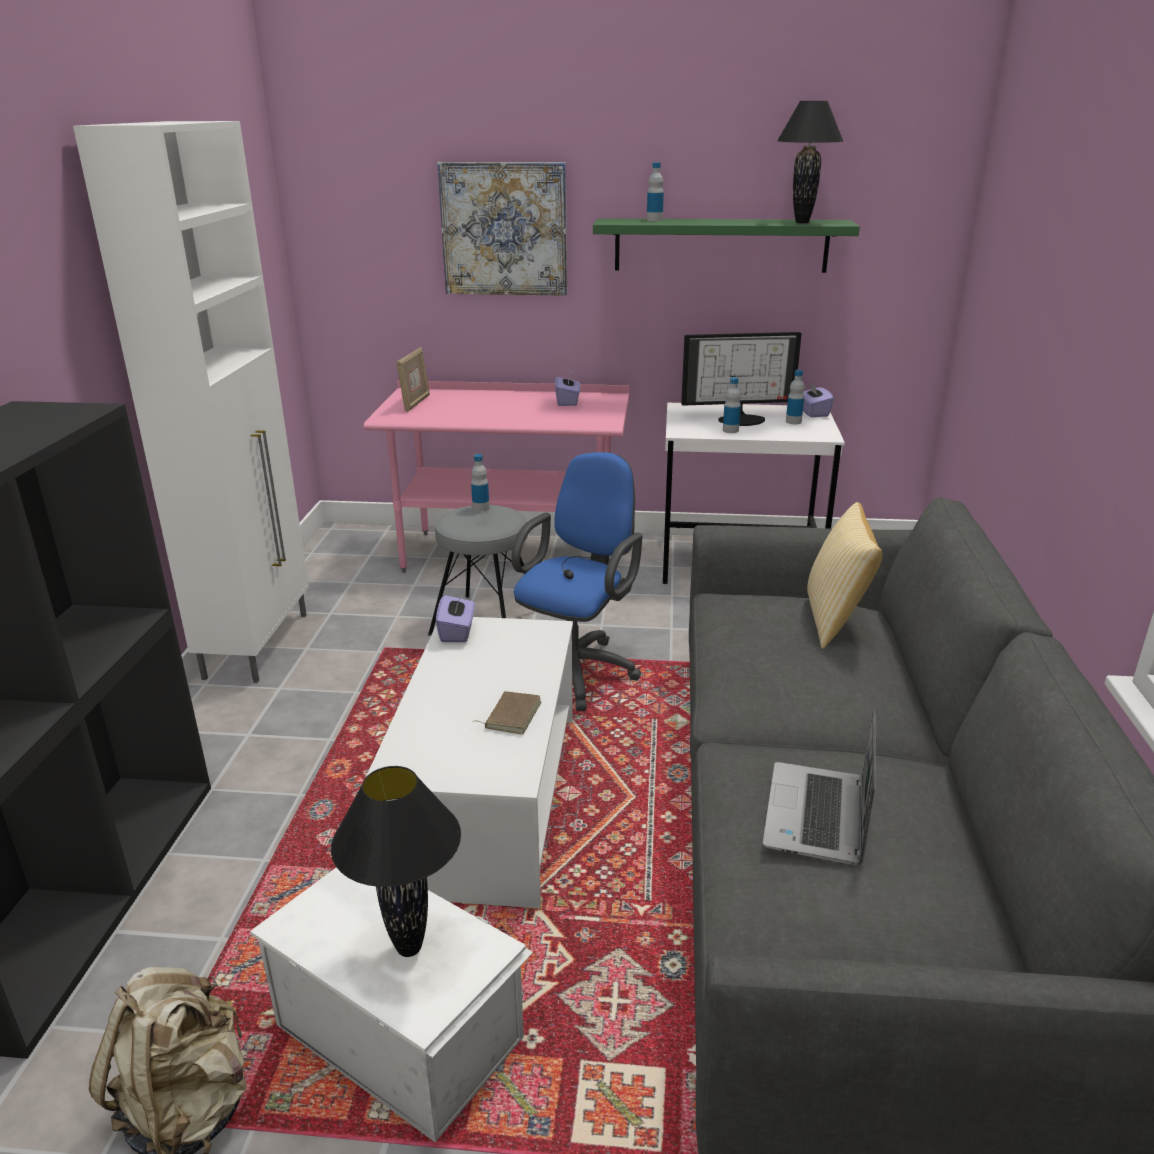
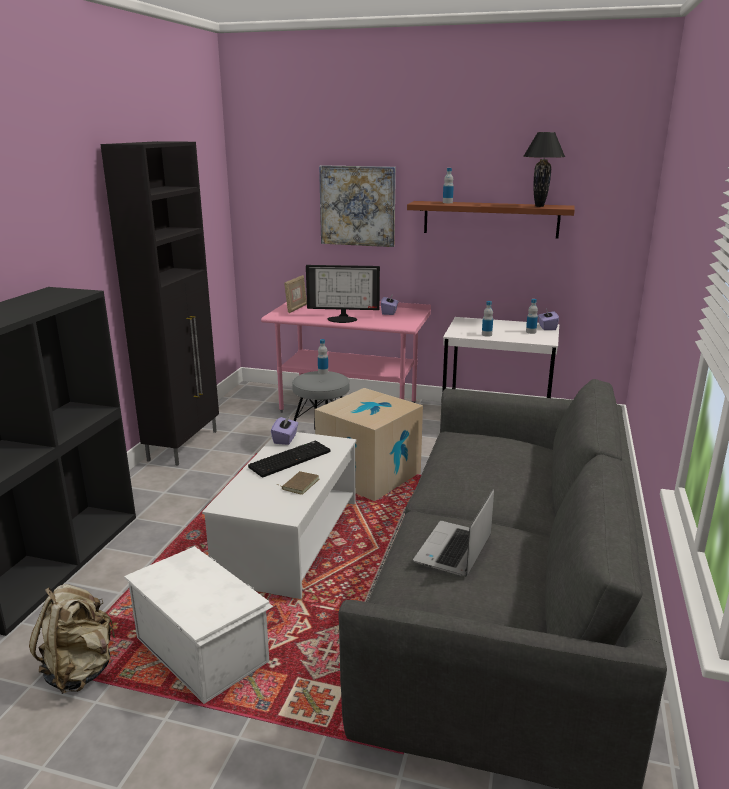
camera: 10 degrees right, 5 degrees down
white cabinet [73,121,309,683] -> black cabinet [100,141,219,466]
black table lamp [331,766,461,957] -> none
blue office chair [512,452,642,711] -> cardboard box [315,388,423,501]
green shelf [593,218,860,273] -> brown shelf [407,201,575,238]
monitor [681,332,802,426] -> monitor moved to [306,265,380,323]
pillow [807,502,882,649] -> none
none -> keyboard [248,440,330,478]

